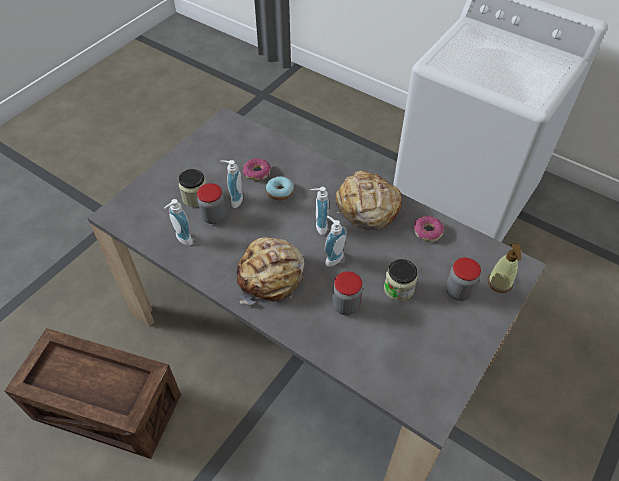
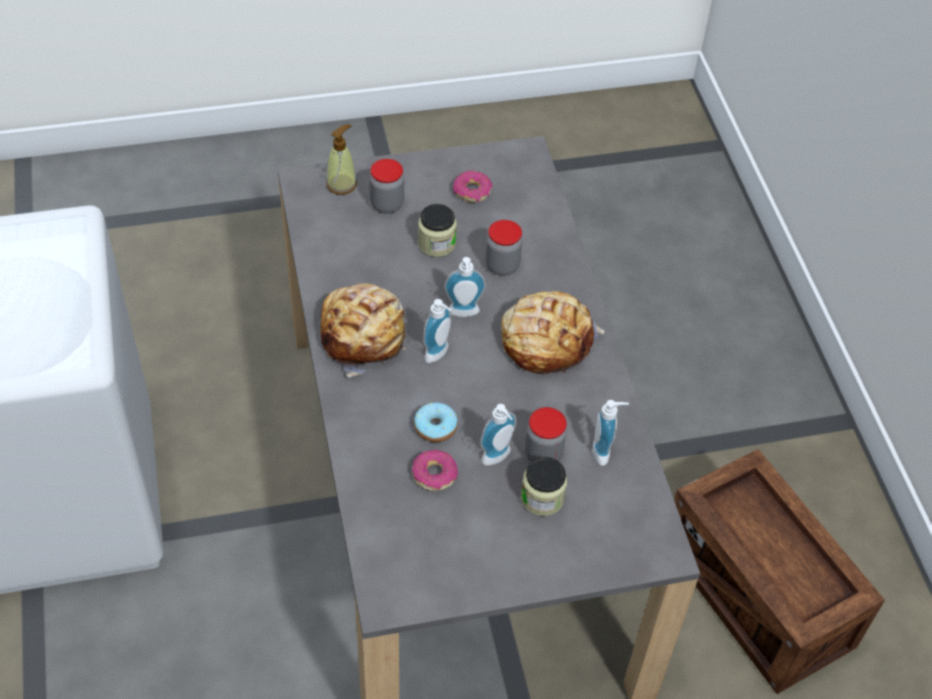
camera: 140 degrees left, 0 degrees up
donut [413,216,444,242] -> donut moved to [453,170,493,202]

